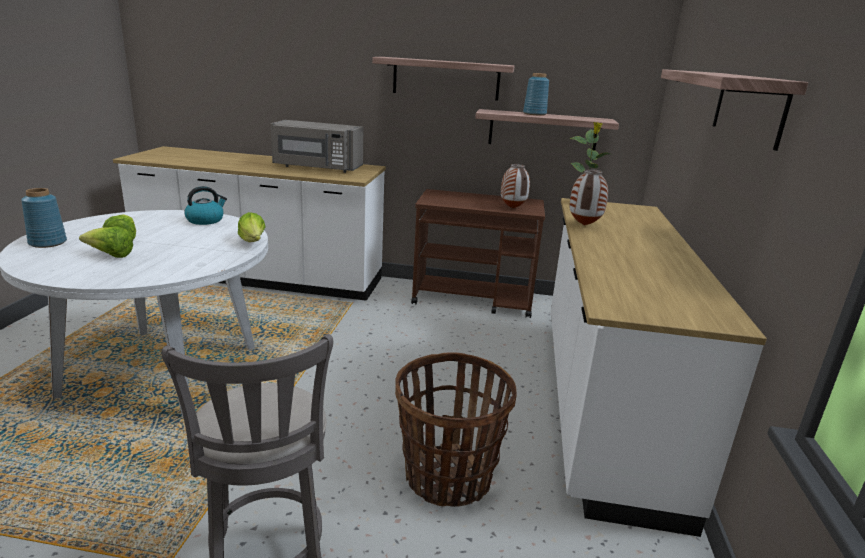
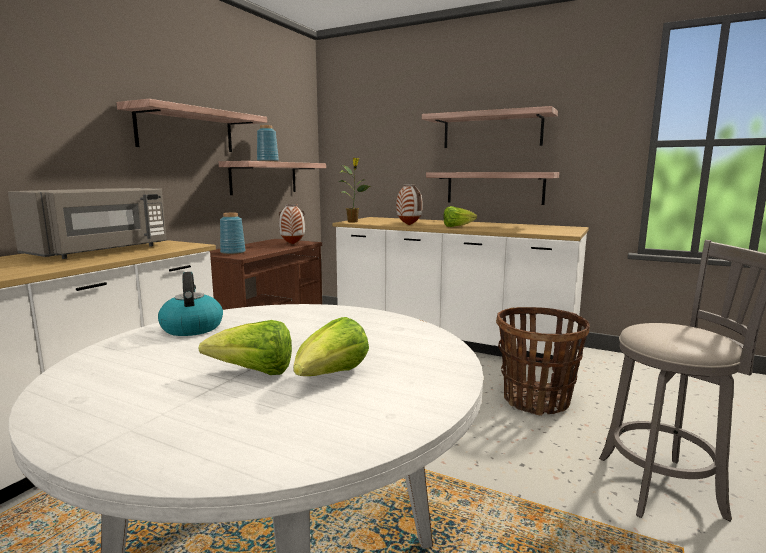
camera: 70 degrees left, 10 degrees down
blue vase [21,188,67,248] -> blue vase moved to [220,213,246,255]
lettuce [238,212,266,242] -> lettuce moved to [443,206,477,227]
none -> shelf [426,172,559,205]

